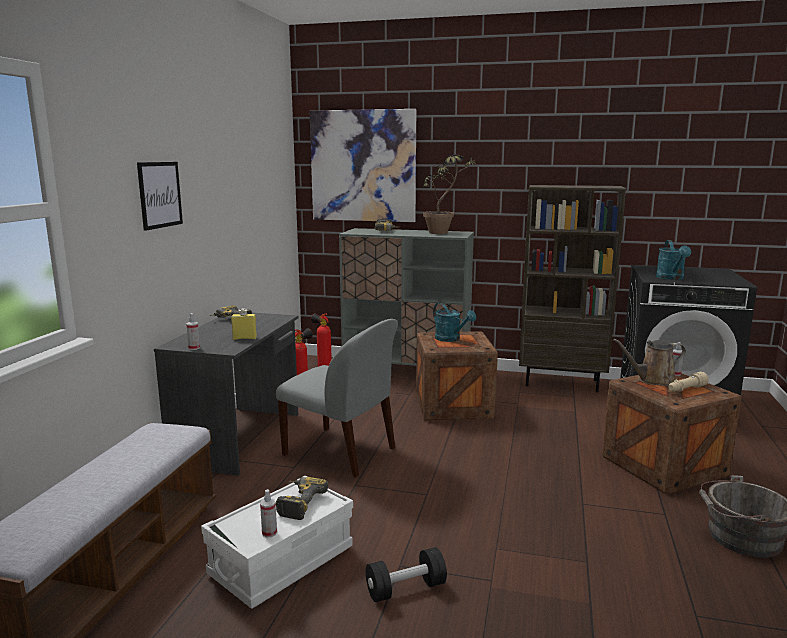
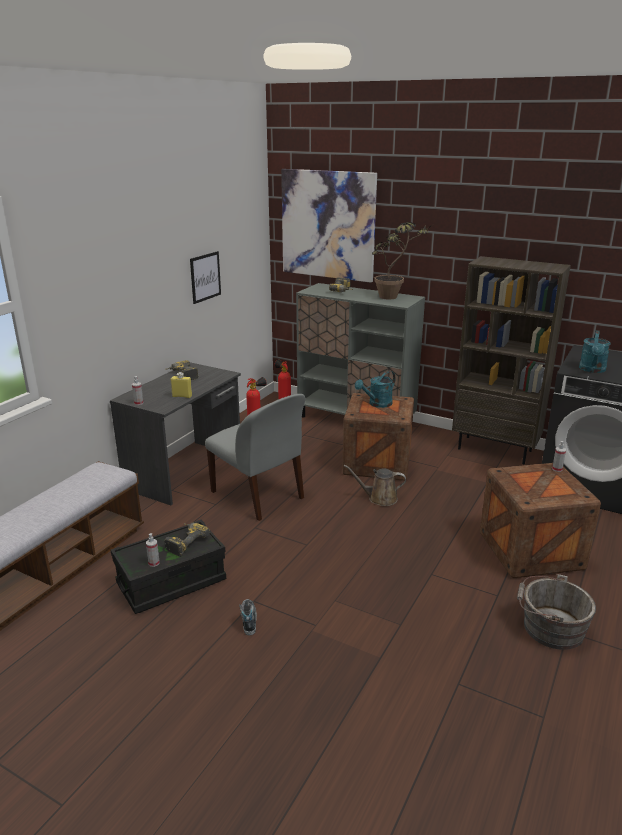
camera: 15 degrees right, 10 degrees up
picture [137,162,183,231] -> picture moved to [190,251,221,304]
white storage box [201,476,353,609] -> black storage box [111,520,226,614]
black dumbbell [366,547,447,602] -> shoe [239,599,257,636]
turquoise watering can [433,303,476,342] -> turquoise watering can turned 75 degrees clockwise [355,371,396,408]
brown watering can [613,339,686,386] -> brown watering can moved to [344,465,406,506]
beige flashlight [668,372,709,392] -> none

